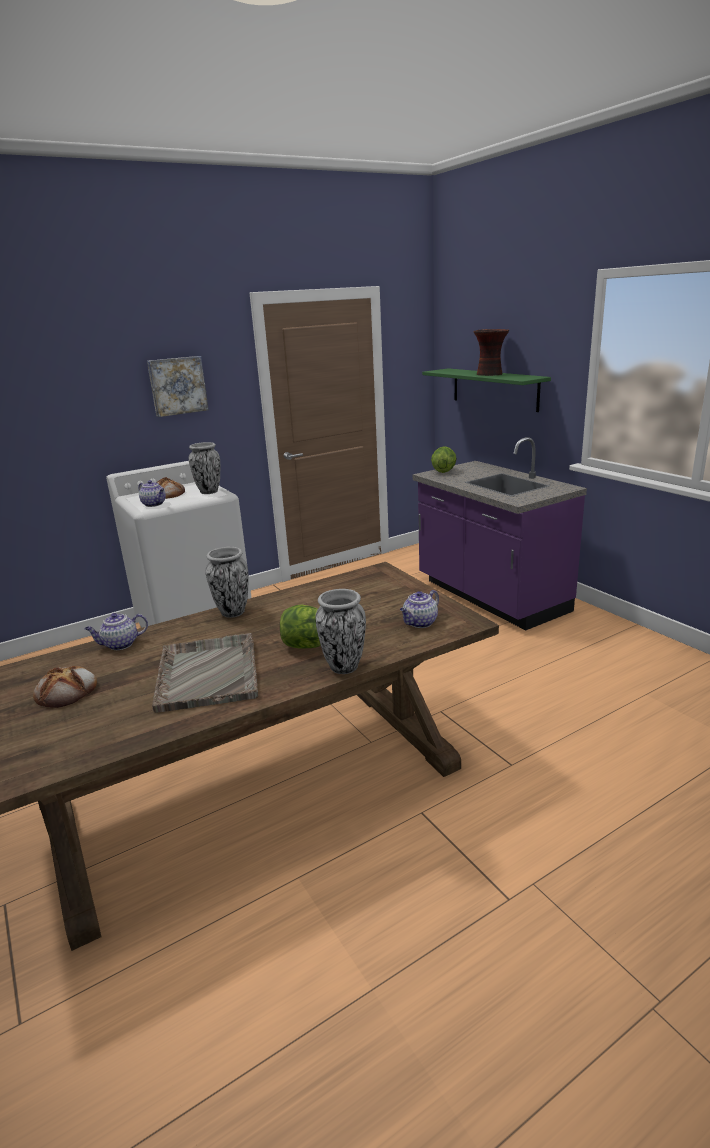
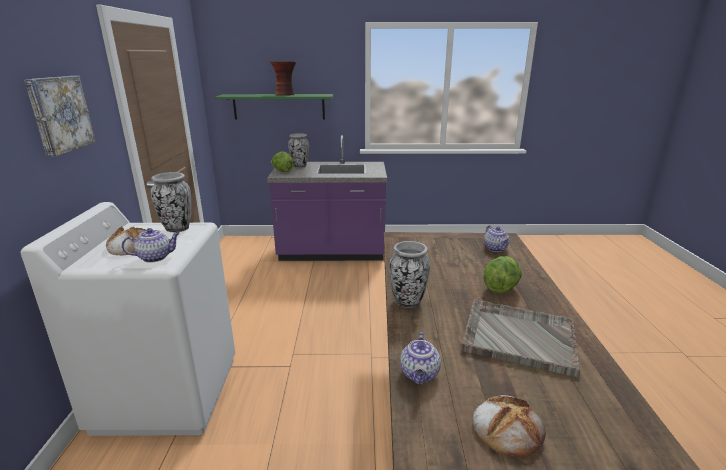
camera: 60 degrees left, 0 degrees up
vase [316,589,366,674] -> vase moved to [288,133,309,168]

